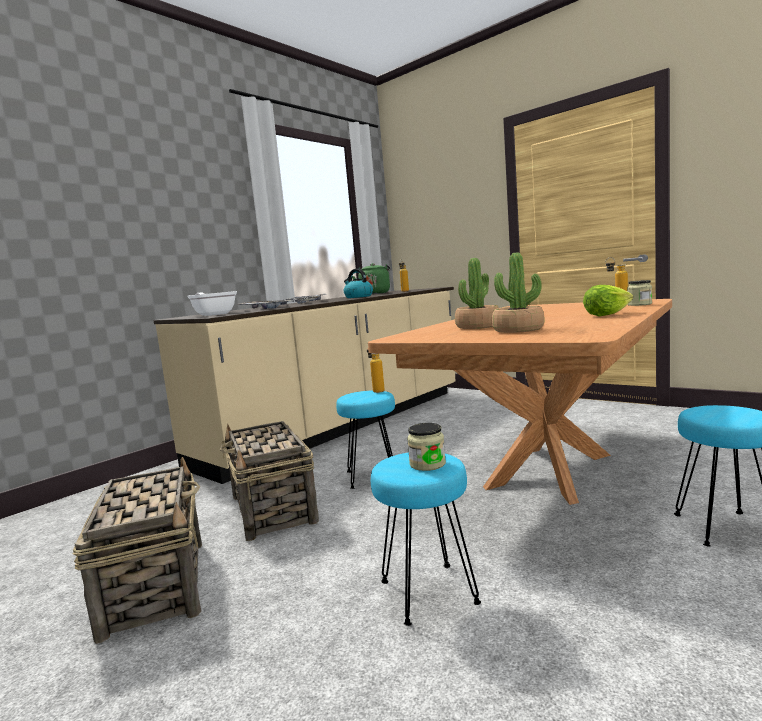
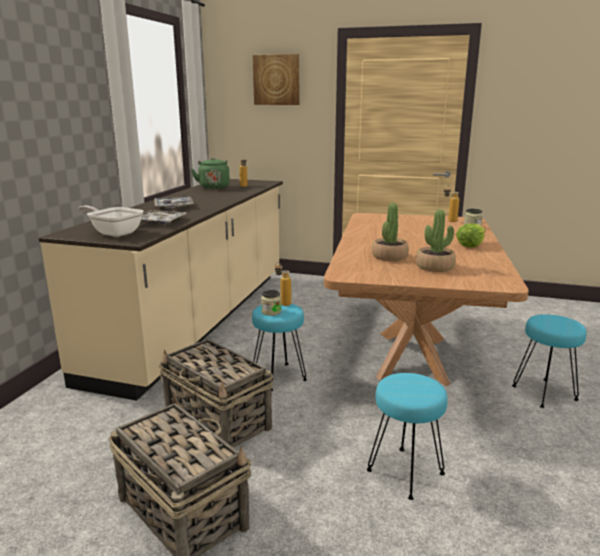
camera: 25 degrees left, 10 degrees up
kettle [344,269,373,298] -> none
jar [407,423,446,471] -> jar moved to [261,290,281,316]
none -> picture [253,54,299,105]

